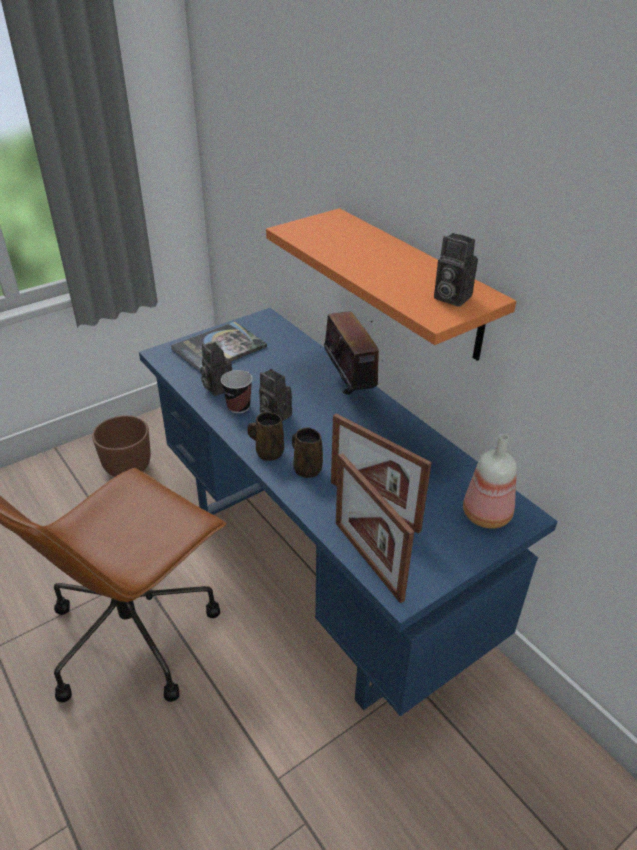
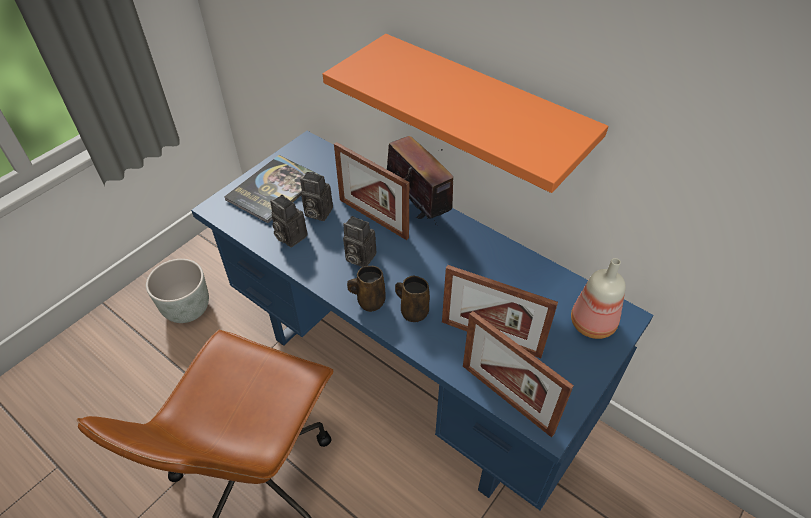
camera: 15 degrees left, 10 degrees up
brown planter [92,415,151,477] -> grey planter [146,259,209,323]
cup [221,370,253,414] -> none
camera [434,233,478,307] -> camera moved to [300,172,333,221]
none -> picture frame [334,142,409,240]

